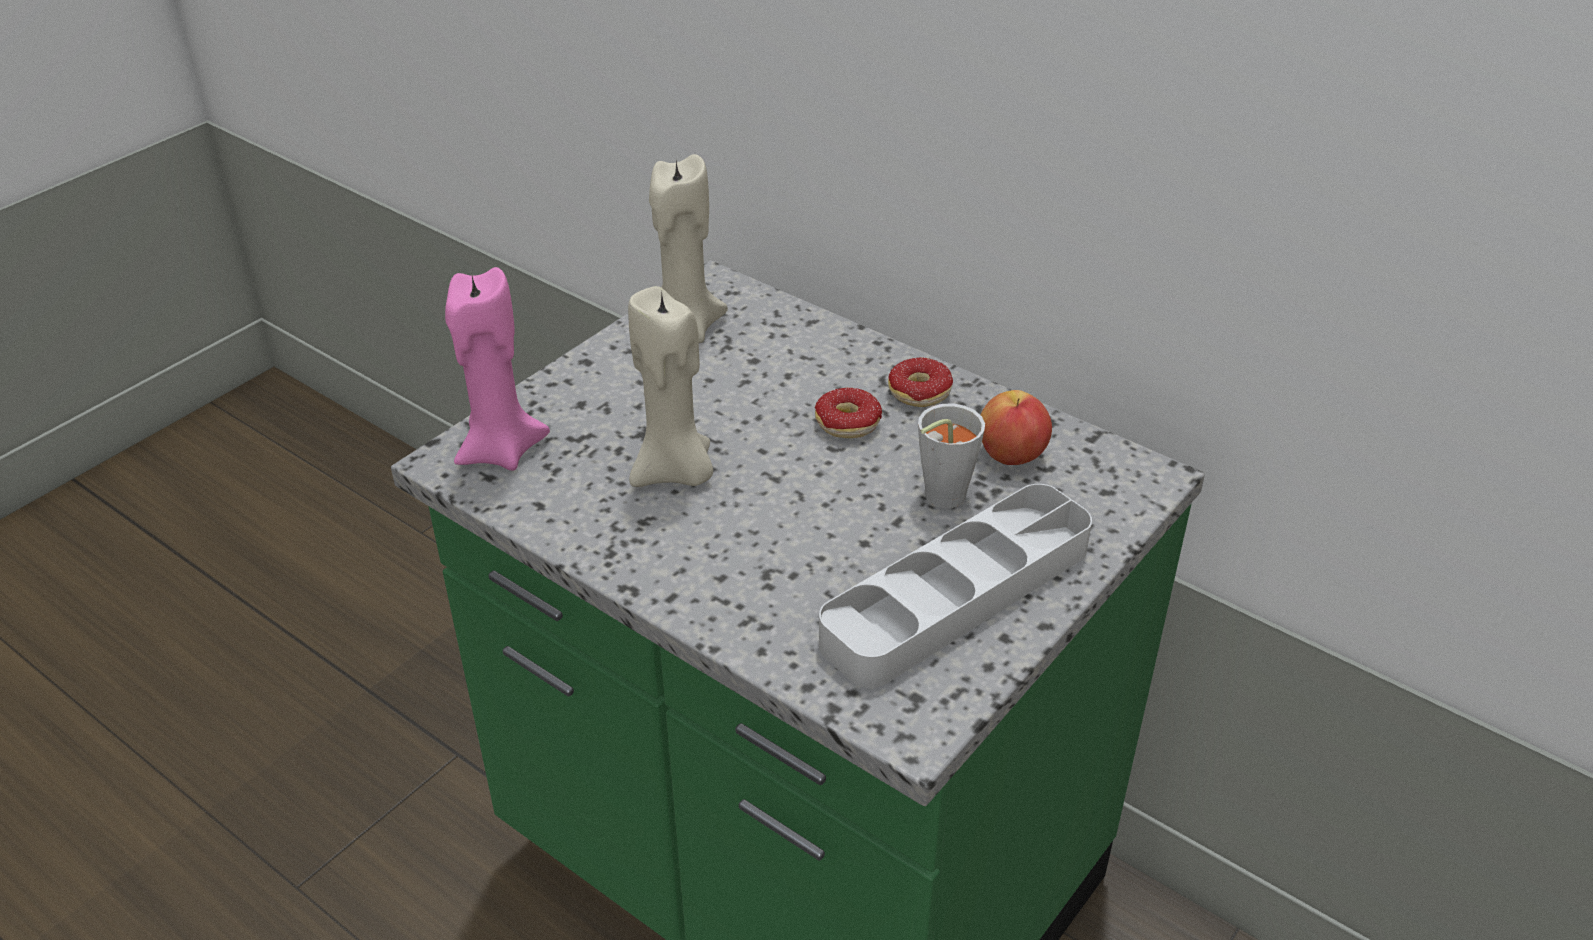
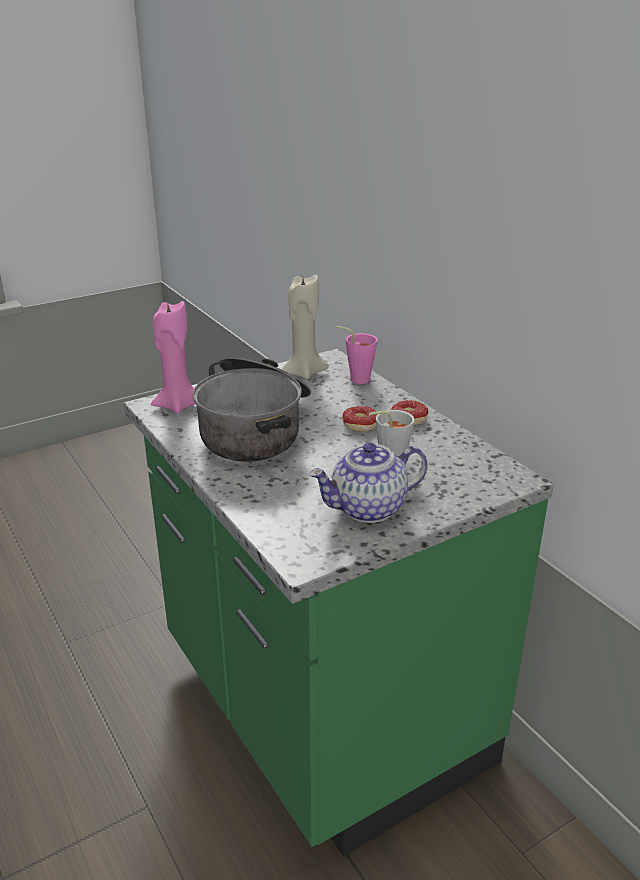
camera: 20 degrees right, 10 degrees down
beige candle [628,286,713,487] -> cooking pot [193,357,311,462]
grey tray [819,484,1092,688] -> teapot [309,443,428,523]
apple [981,390,1052,465] -> none
none -> pink cup [335,326,378,384]

